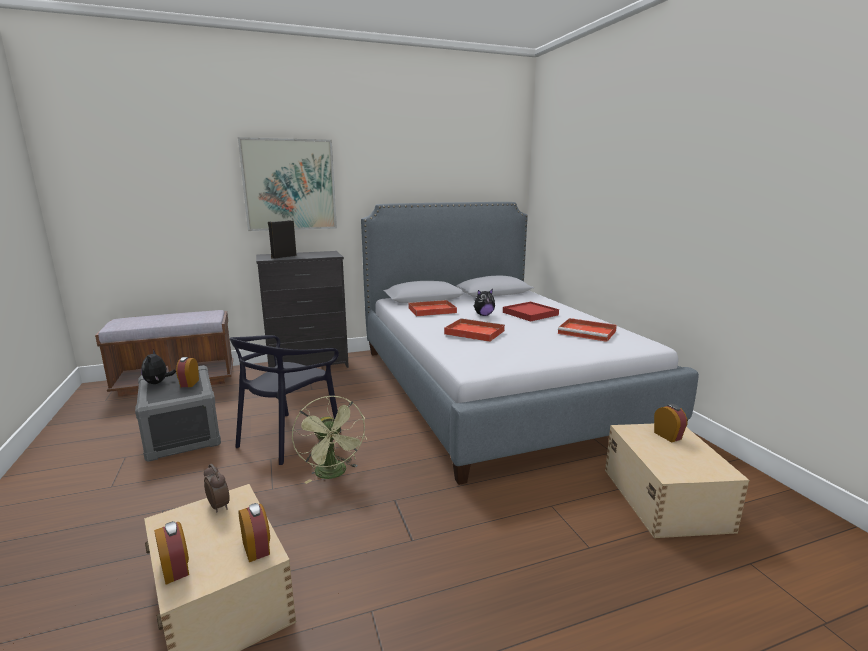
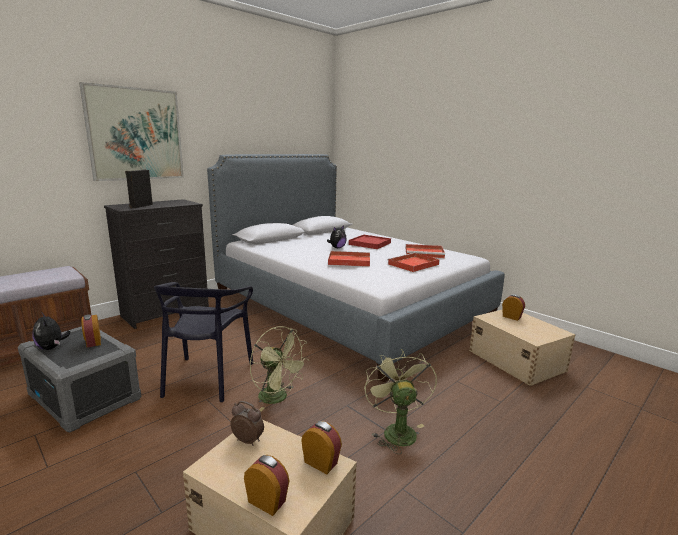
camera: 25 degrees left, 0 degrees up
red tray [408,300,457,316] -> red tray moved to [387,253,440,272]
none -> green fan [364,349,437,454]

